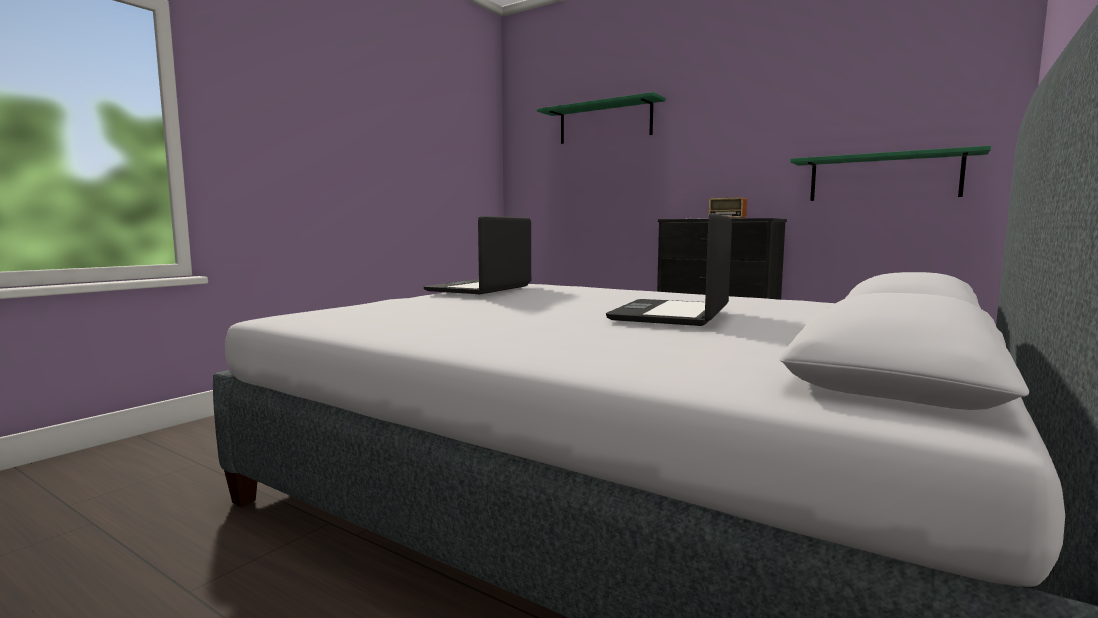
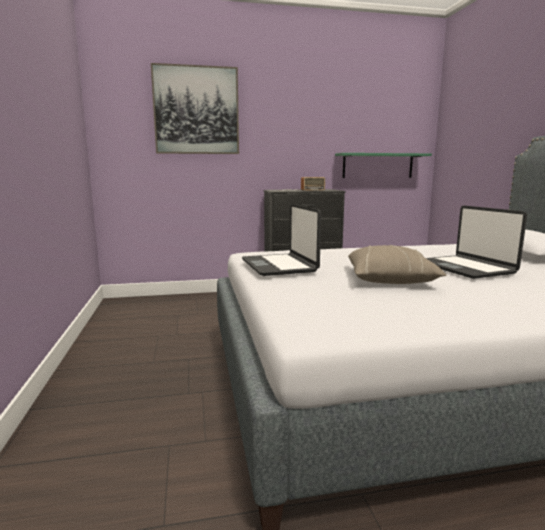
camera: 45 degrees left, 5 degrees up
green shelf [537,92,665,144] -> picture [151,63,239,154]
none -> beige pillow [348,245,447,284]

